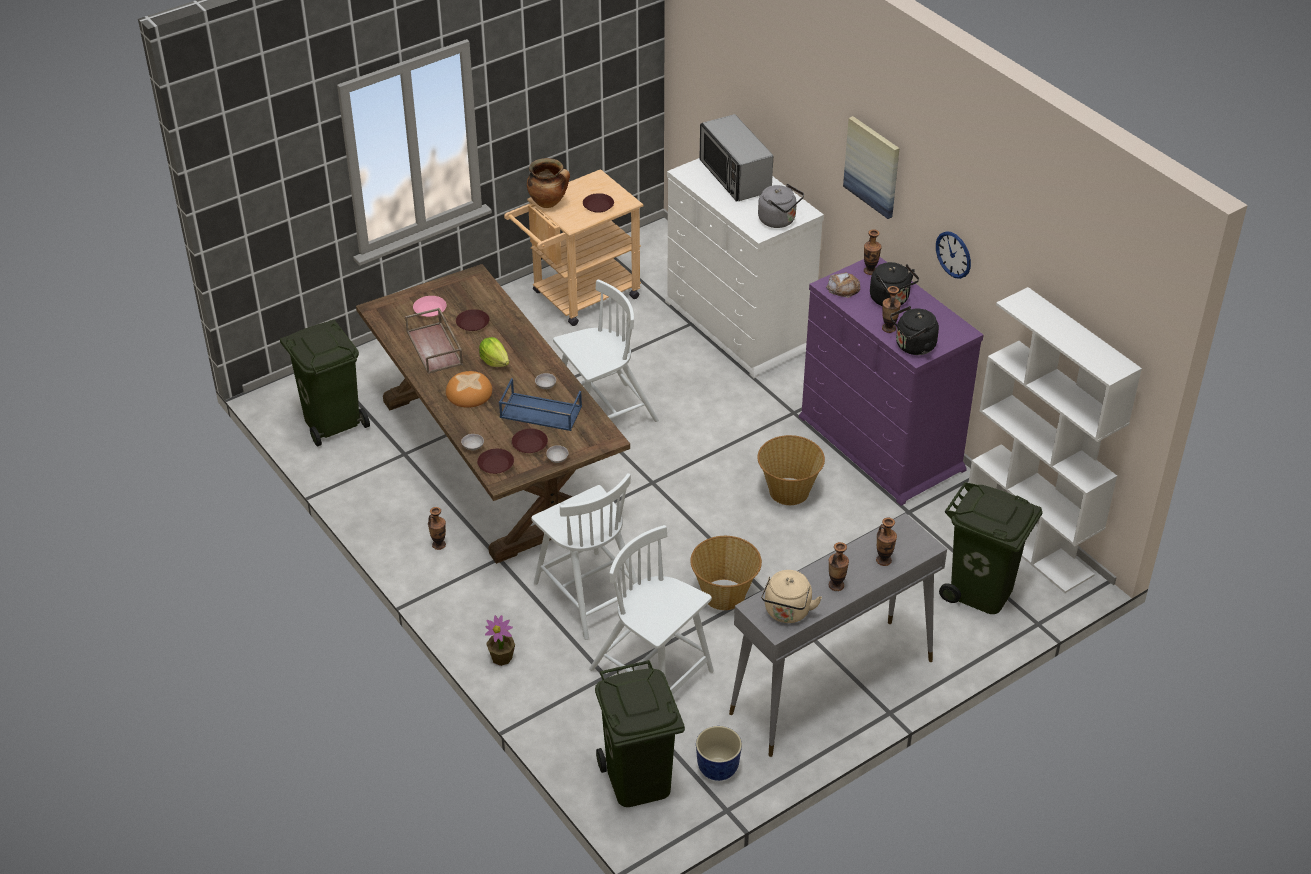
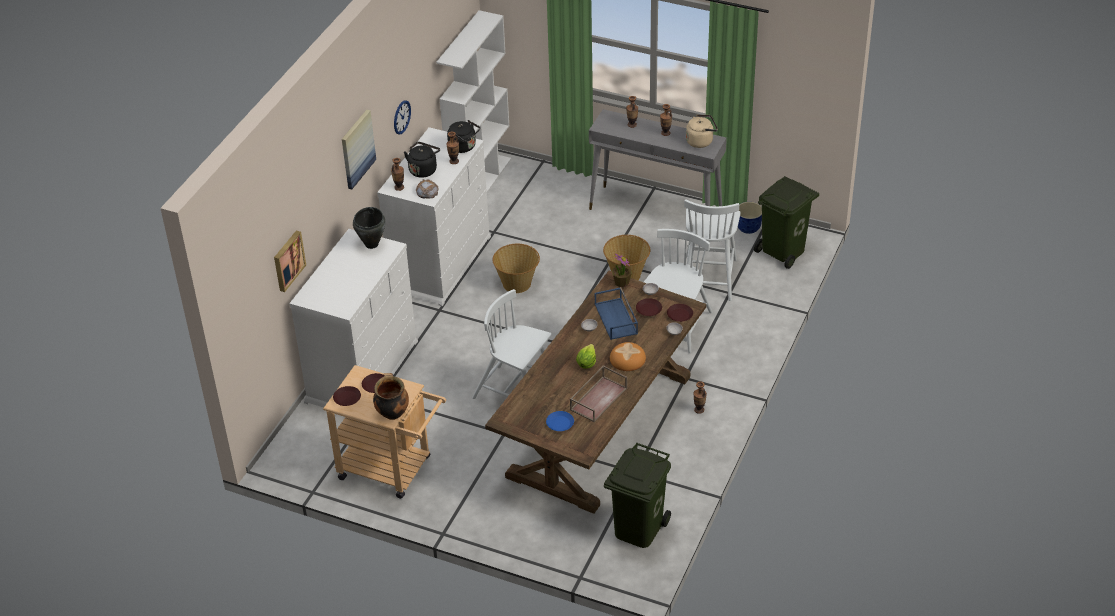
camera: 120 degrees left, 0 degrees up
pink plate [413,296,447,317] -> blue plate [546,411,574,431]
brown plate [456,309,490,331] -> brown plate moved to [333,386,361,406]
potted plant [485,615,515,666] -> potted plant moved to [612,254,632,287]
microwave [699,114,773,202] -> none
grey kettle [758,184,804,228] -> black cooking pot [353,207,385,249]
purple dresser [799,257,983,506] -> white dresser [377,127,491,306]
green trash can [939,482,1043,614] -> none
none -> picture [274,231,306,292]

